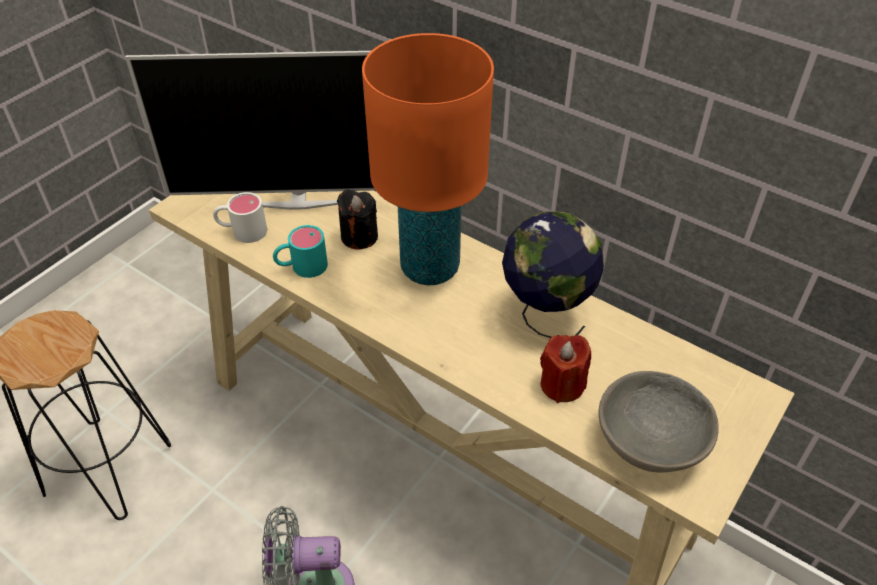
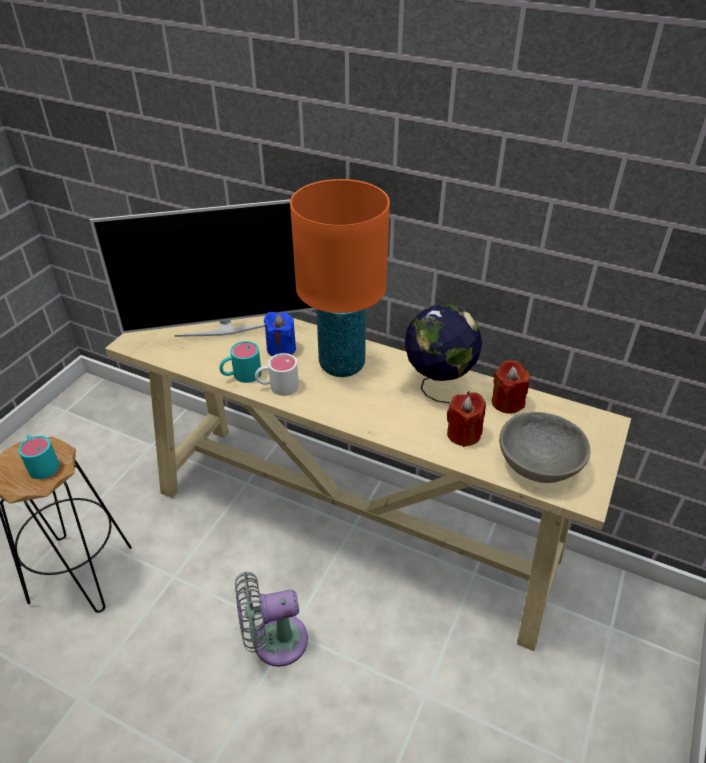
camera: 10 degrees left, 5 degrees down
white mug [213,192,267,243] -> white mug moved to [255,353,299,396]
black candle [337,189,378,250] -> blue candle [264,312,296,356]
none -> turquoise mug [18,435,60,479]
none -> red candle [492,360,530,414]

